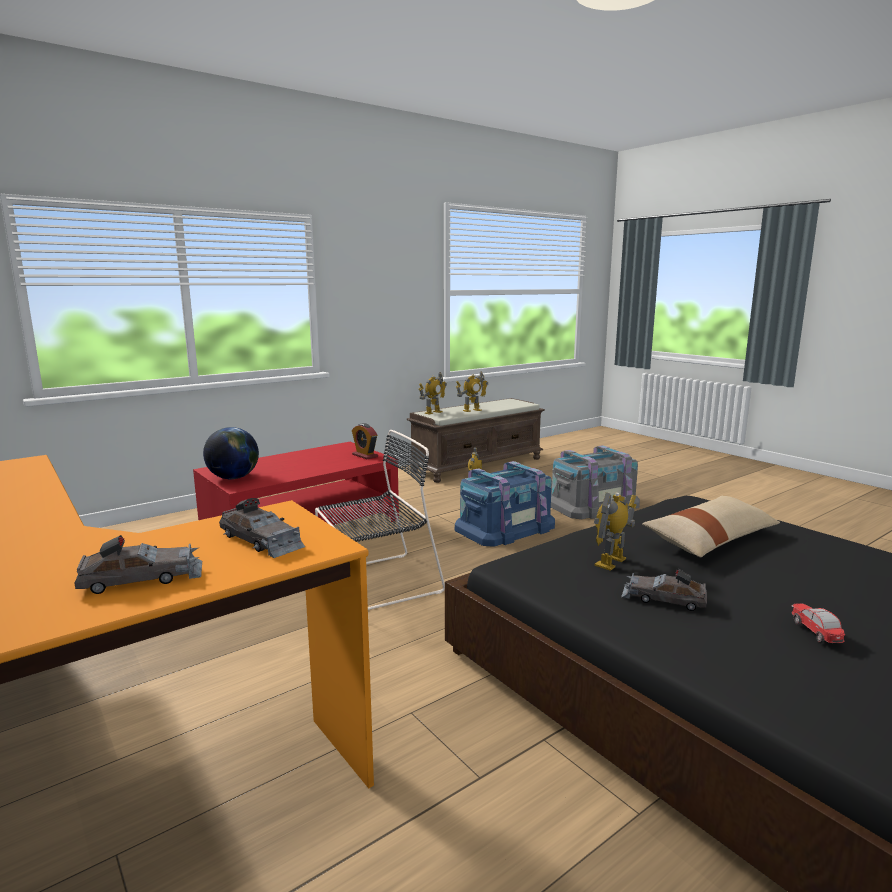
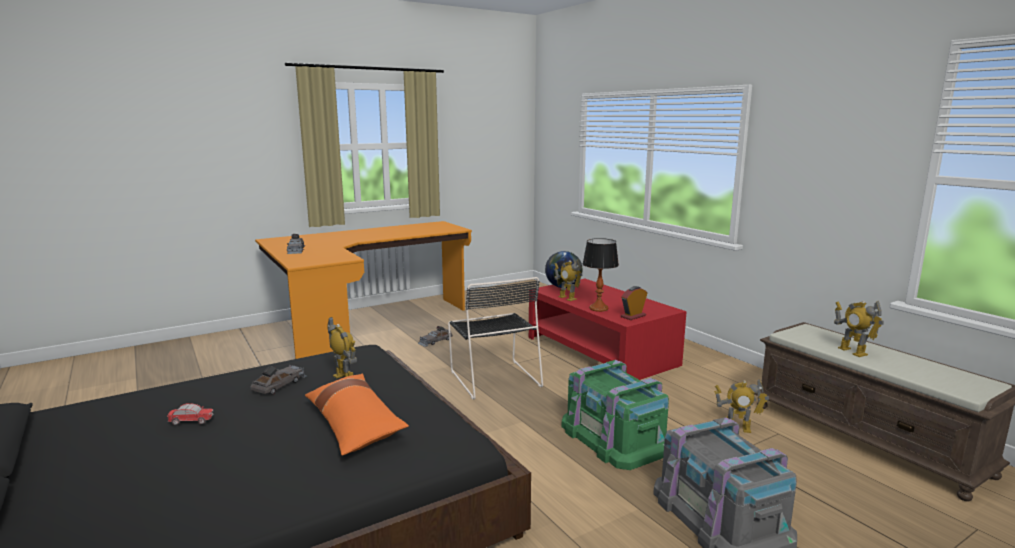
camera: 95 degrees right, 0 degrees up
grey toy car [219,498,305,558] -> grey toy car moved to [418,326,452,347]
toy robot [419,372,447,414] -> toy robot moved to [554,259,583,301]
blue storage box [455,461,555,547] -> green storage box [561,360,669,470]
beige pillow [642,496,780,557] -> orange pillow [305,374,409,455]
none -> table lamp [583,238,619,312]

